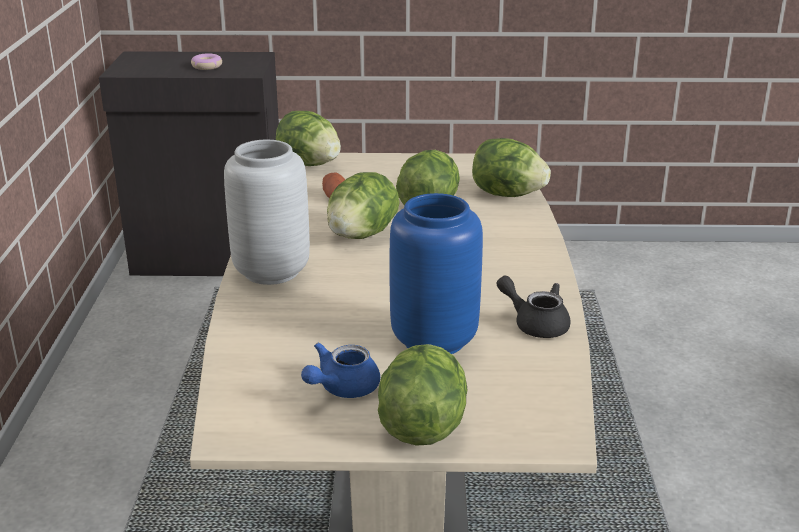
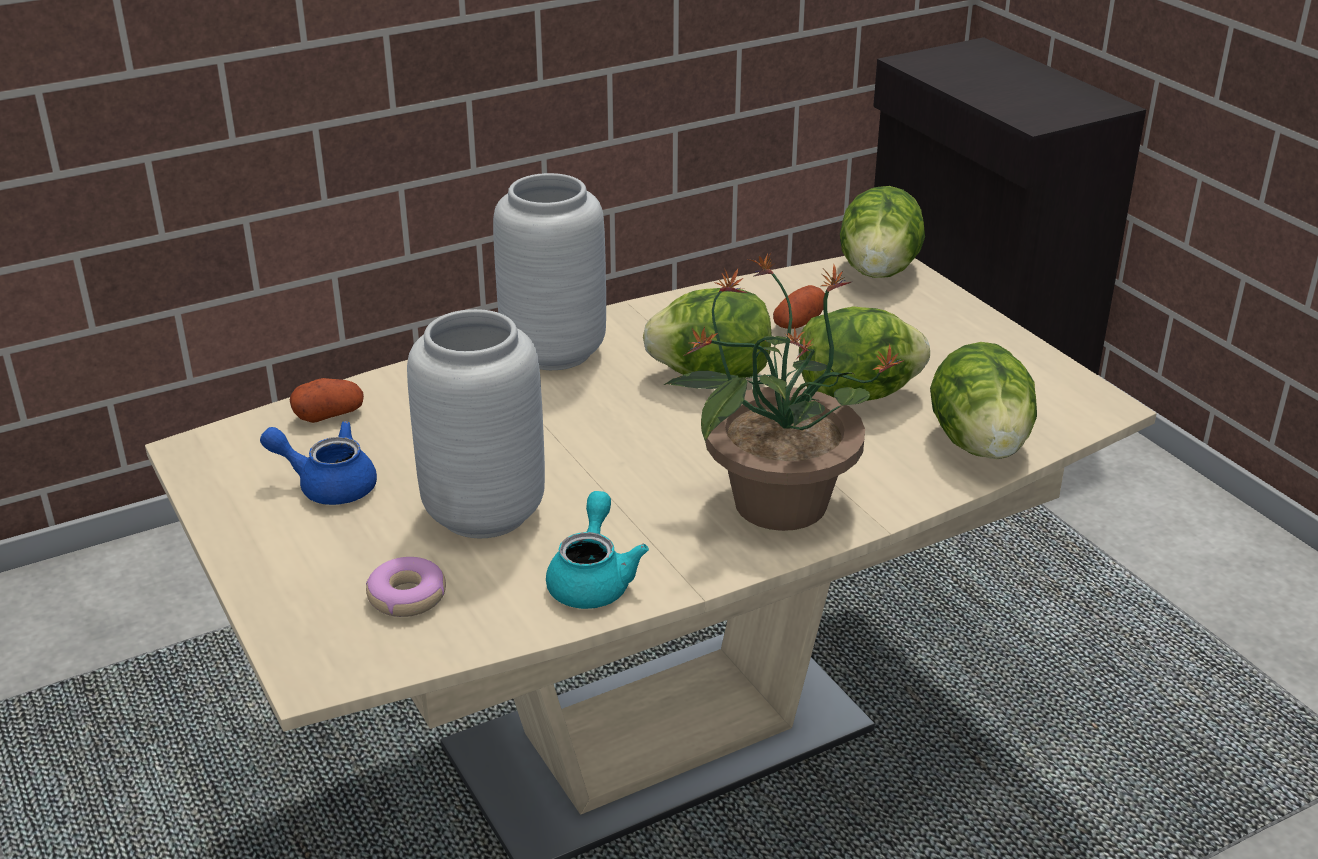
camera: 60 degrees right, 5 degrees up
donut [191,53,222,70] -> donut moved to [366,557,446,617]
lettuce [378,344,467,446] -> none
blue vase [390,193,483,354] -> grey vase [407,309,545,538]
black teapot [496,275,571,338] -> turquoise teapot [546,491,649,609]
none -> potato [290,378,364,423]
none -> potted plant [664,253,905,531]

